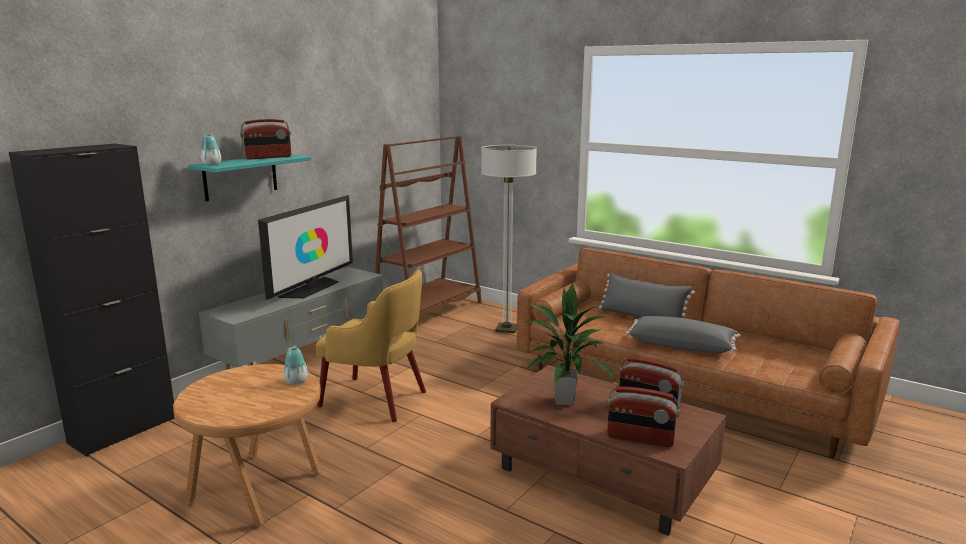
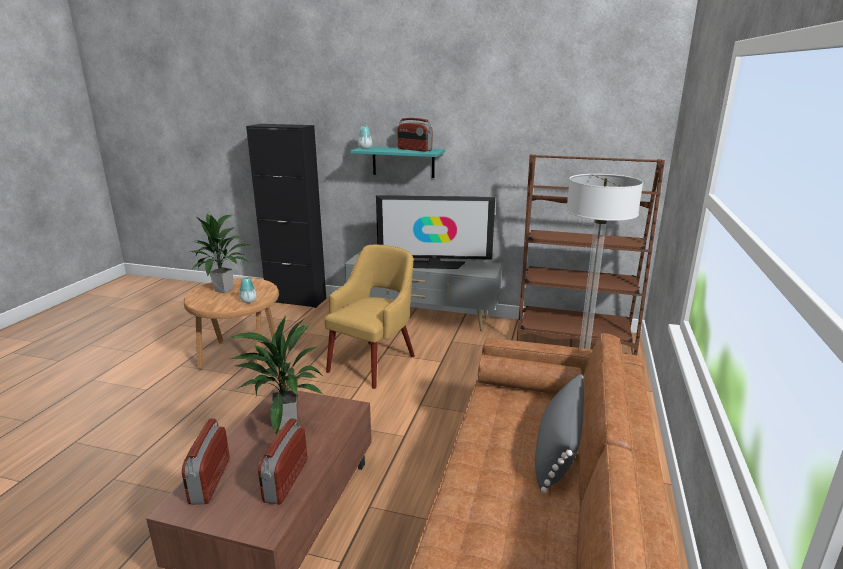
camera: 70 degrees right, 5 degrees up
yellow armchair [316,270,426,422] -> yellow armchair turned 150 degrees counterclockwise [324,245,415,389]
grey pillow [625,316,741,353] -> none
none -> potted plant [190,214,250,293]

